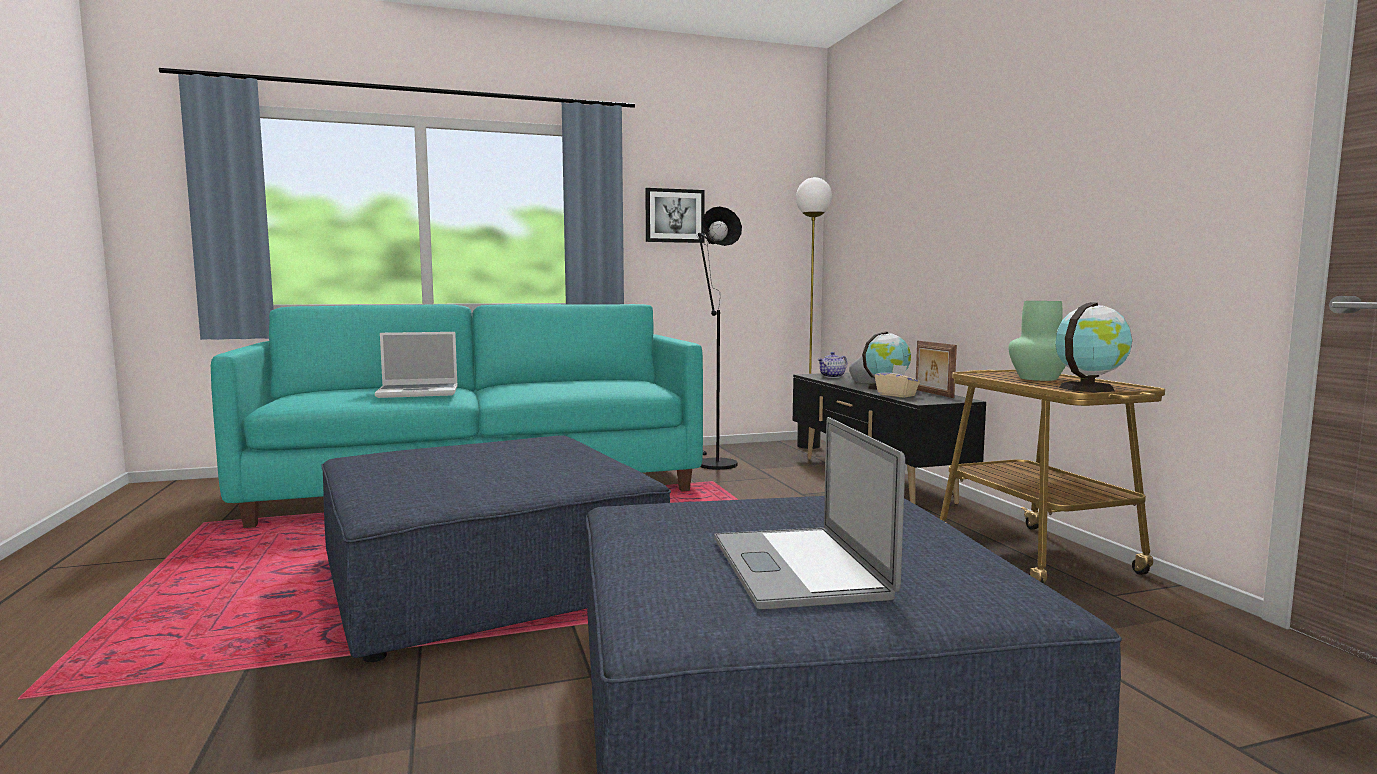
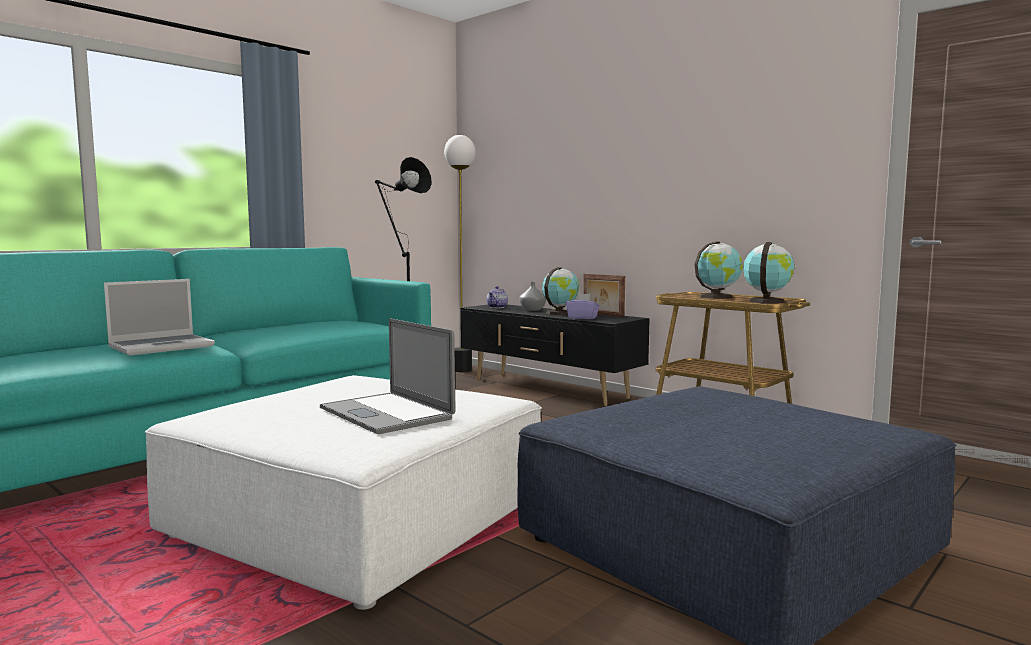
camera: 30 degrees left, 0 degrees up
blue ottoman [321,435,671,662] -> white ottoman [145,375,542,610]
picture [645,188,705,243] -> none
laptop [714,417,905,609] -> laptop moved to [320,318,455,434]
beige tissue box [875,365,920,397] -> purple tissue box [566,294,600,319]
green vase [1008,301,1066,381] -> globe [694,241,743,299]

